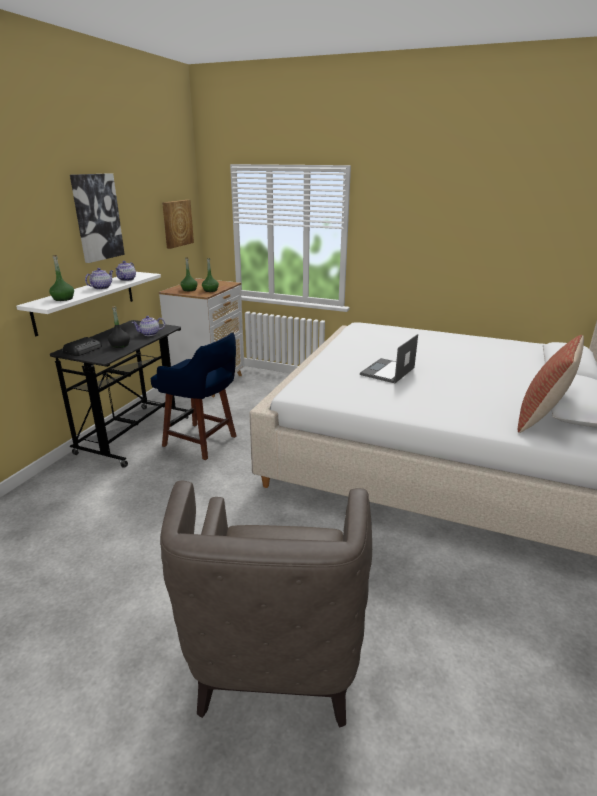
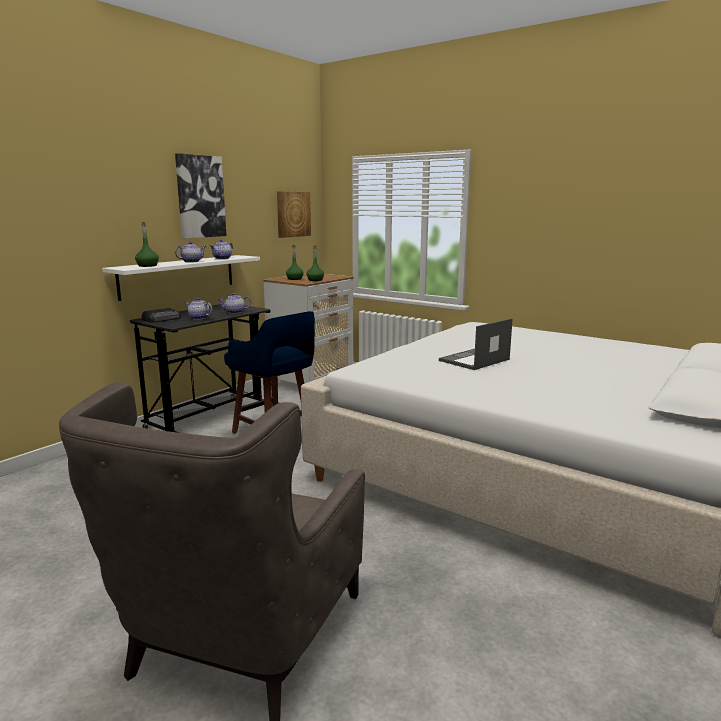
camera: 15 degrees right, 10 degrees down
black bottle [108,306,130,348] -> teapot [185,298,213,320]
pillow [518,335,584,433] -> none

